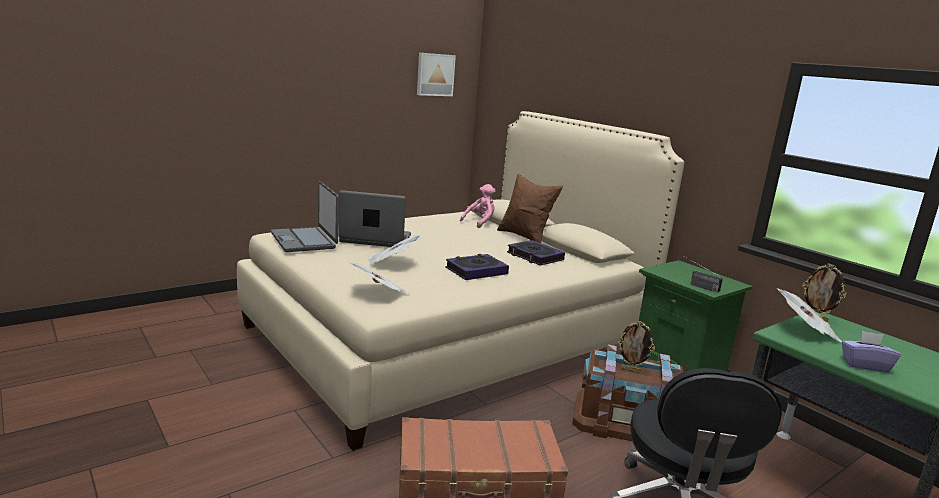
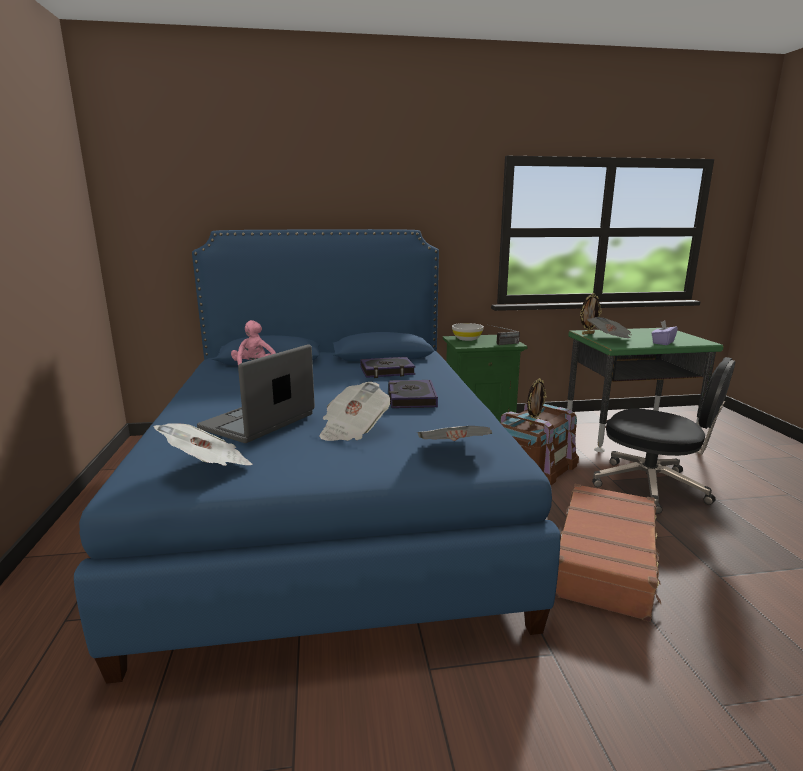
camera: 60 degrees left, 0 degrees up
beige bed [237,111,685,451] -> blue bed [74,229,560,684]
laptop [271,181,339,252] -> newspaper [154,423,252,466]
picture [417,53,456,96] -> none
brown pillow [497,174,563,243] -> none
none -> white bowl [452,323,484,341]

